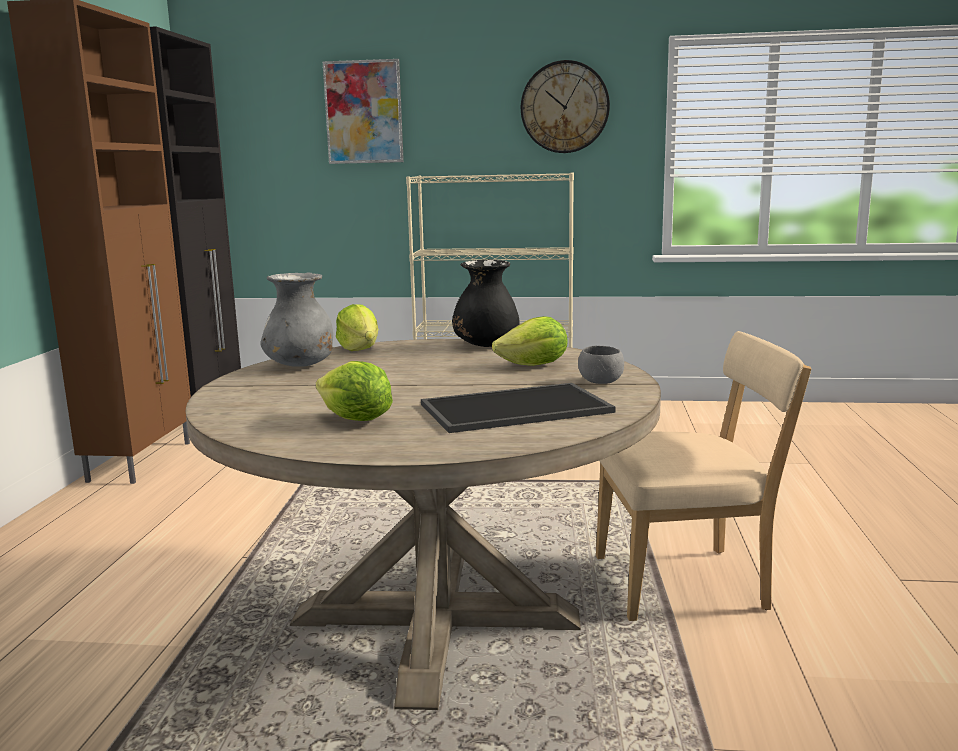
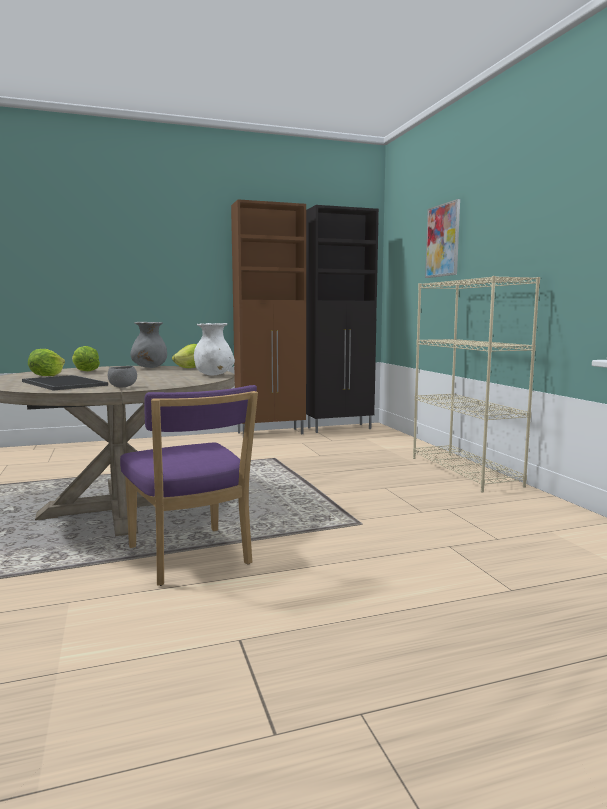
camera: 65 degrees right, 5 degrees down
black vase [452,259,520,347] -> white vase [194,323,235,376]
lettuce [492,316,568,366] -> lettuce moved to [72,346,100,371]
wall clock [521,60,610,153] -> none
beige chair [596,331,811,621] -> purple chair [120,385,258,586]

